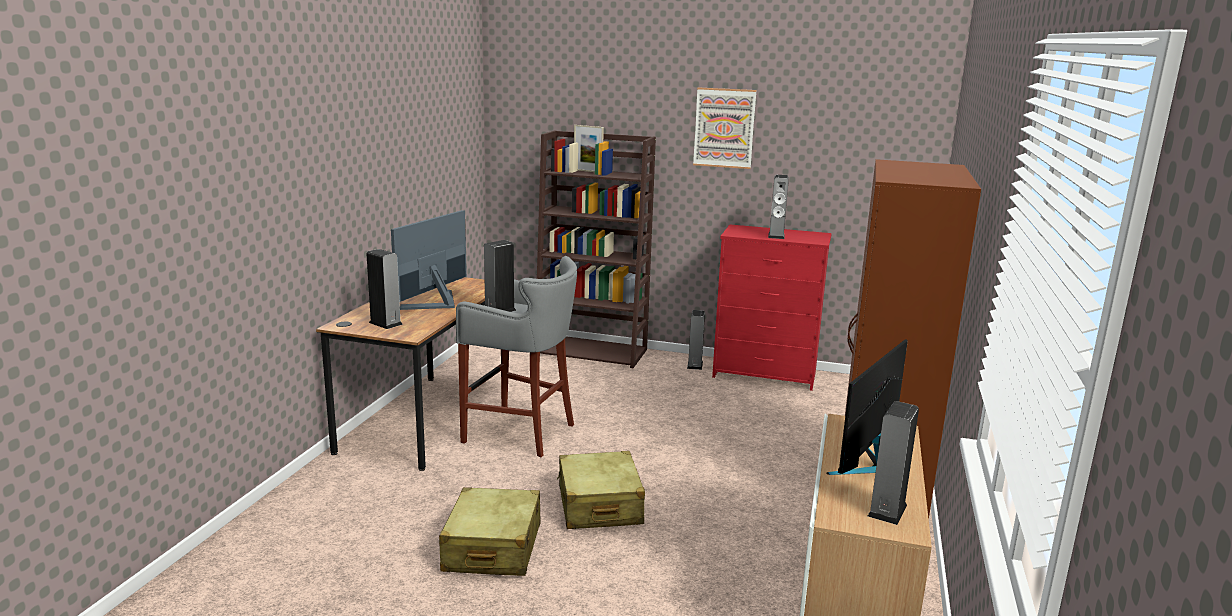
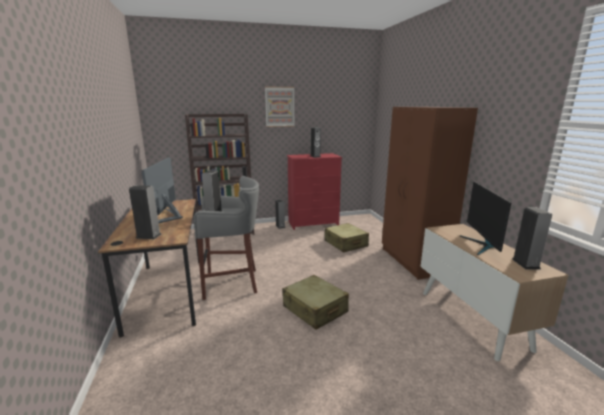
camera: 30 degrees left, 0 degrees up
beige suitcase [439,487,541,576] -> beige suitcase moved to [325,223,369,252]
picture frame [574,125,604,172] -> none

